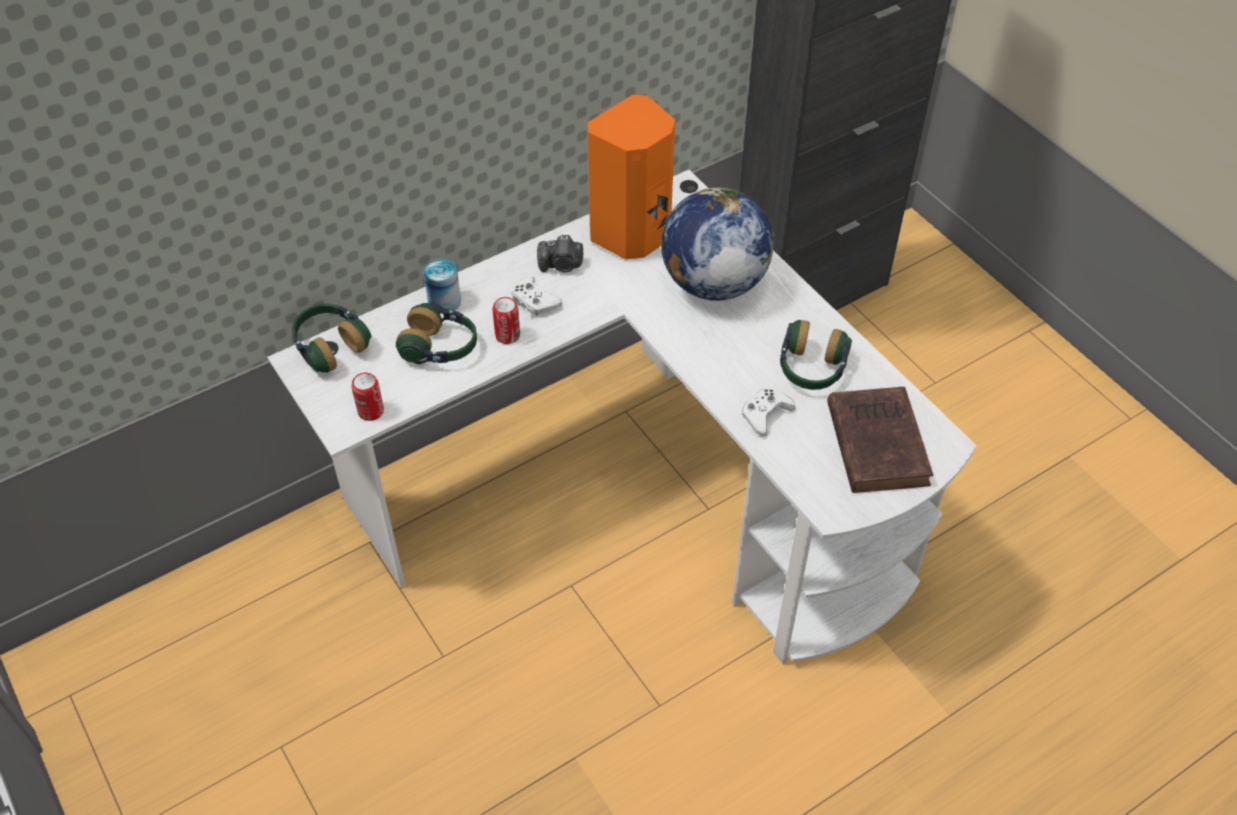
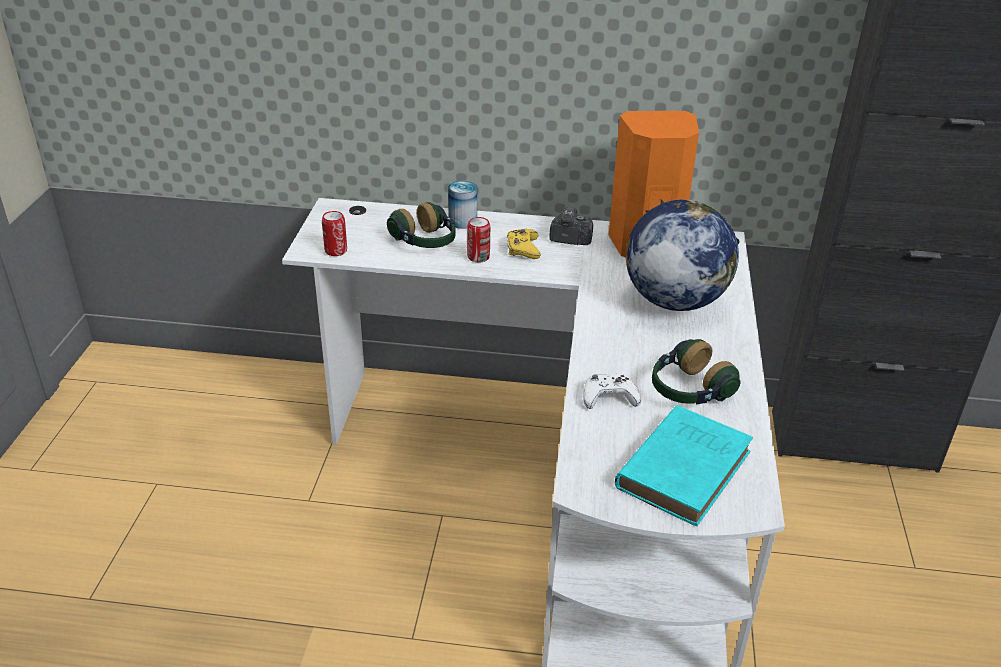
camera: 40 degrees right, 15 degrees down
headphones [292,304,371,373] -> none
white game controller [511,276,562,317] -> yellow game controller [507,229,541,259]
camera [537,235,584,272] -> camera turned 150 degrees clockwise [549,207,593,245]
brown book [827,387,933,493] -> turquoise book [615,405,753,526]

